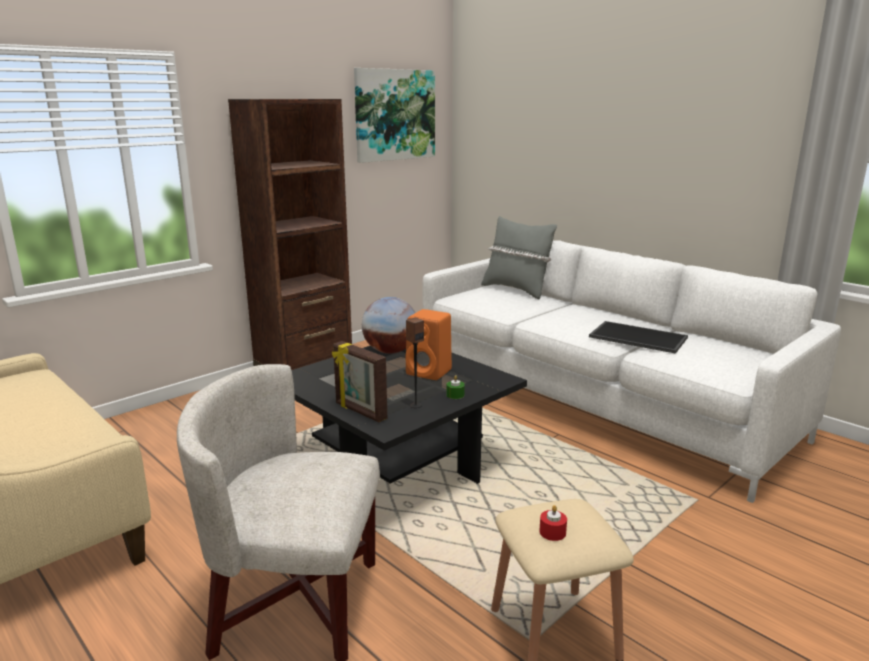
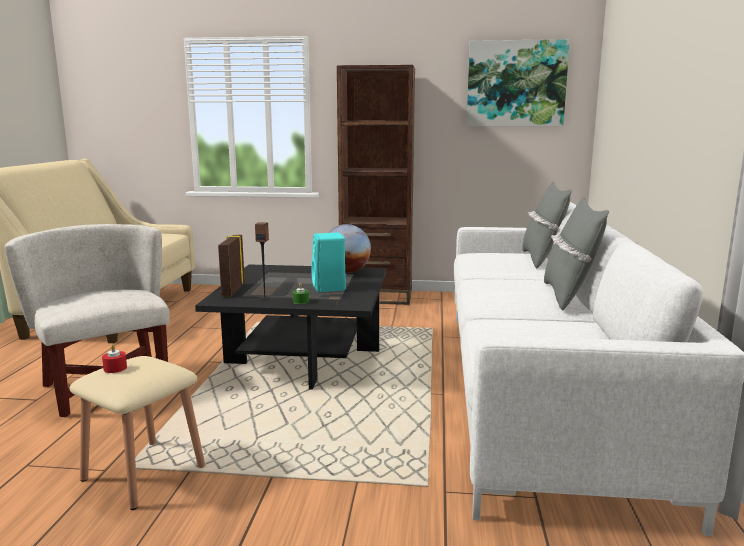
camera: 50 degrees right, 5 degrees down
orange speaker [405,309,452,380] -> turquoise speaker [311,233,346,292]
tray [589,321,688,354] -> none
none -> grey pillow [544,197,609,310]

